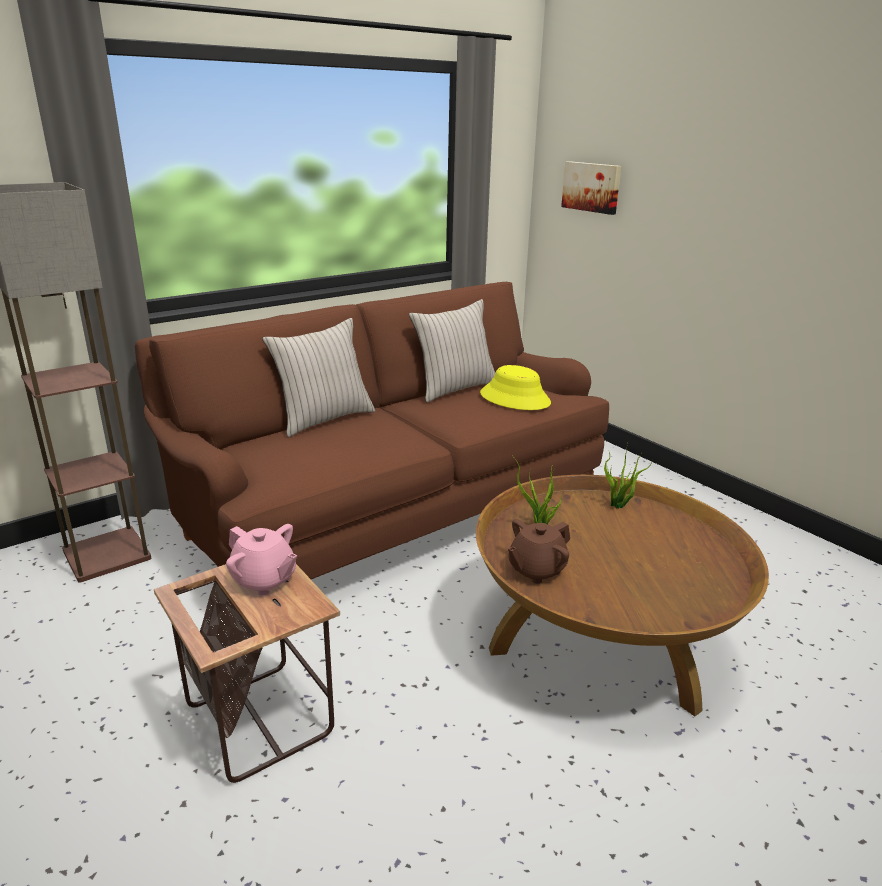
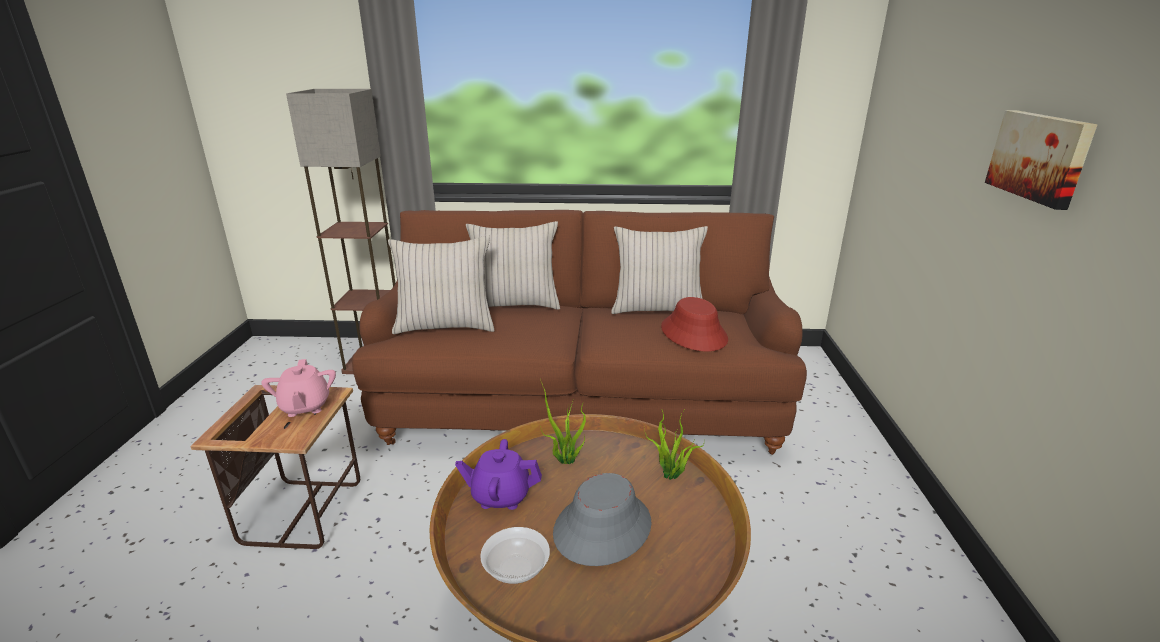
camera: 40 degrees right, 0 degrees up
yellow hat [480,365,551,410] -> red hat [661,297,728,351]
brown teapot [508,519,570,584] -> purple teapot [455,439,542,510]
picture [561,161,621,215] -> picture moved to [985,110,1097,210]
none -> beige pillow [388,236,495,334]
none -> bowl [480,527,550,584]
none -> grey hat [553,473,652,566]

